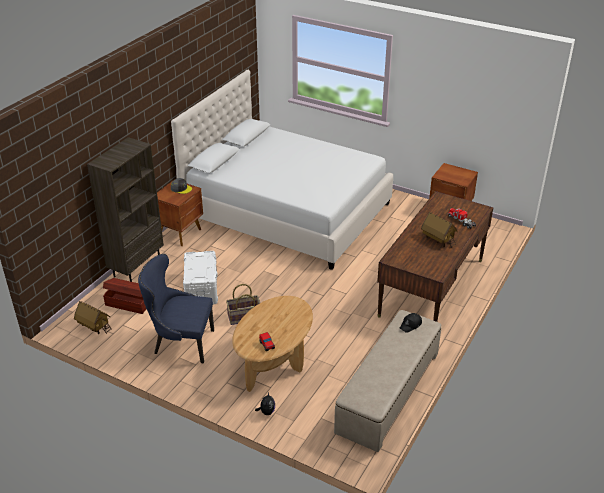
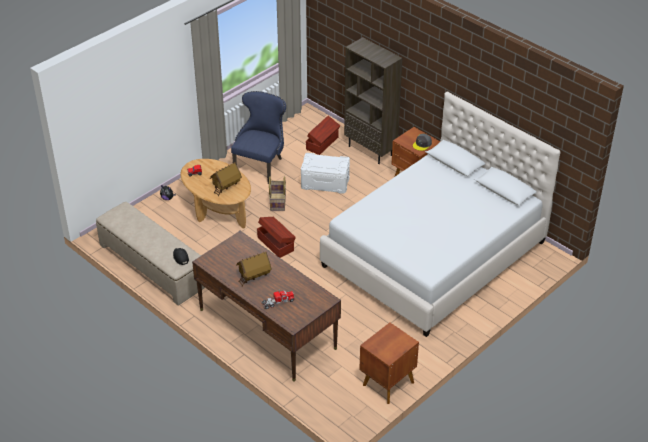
camera: 105 degrees right, 5 degrees up
toy house [74,301,112,334] -> toy house moved to [210,162,242,196]
none -> brown storage box [257,217,296,258]

